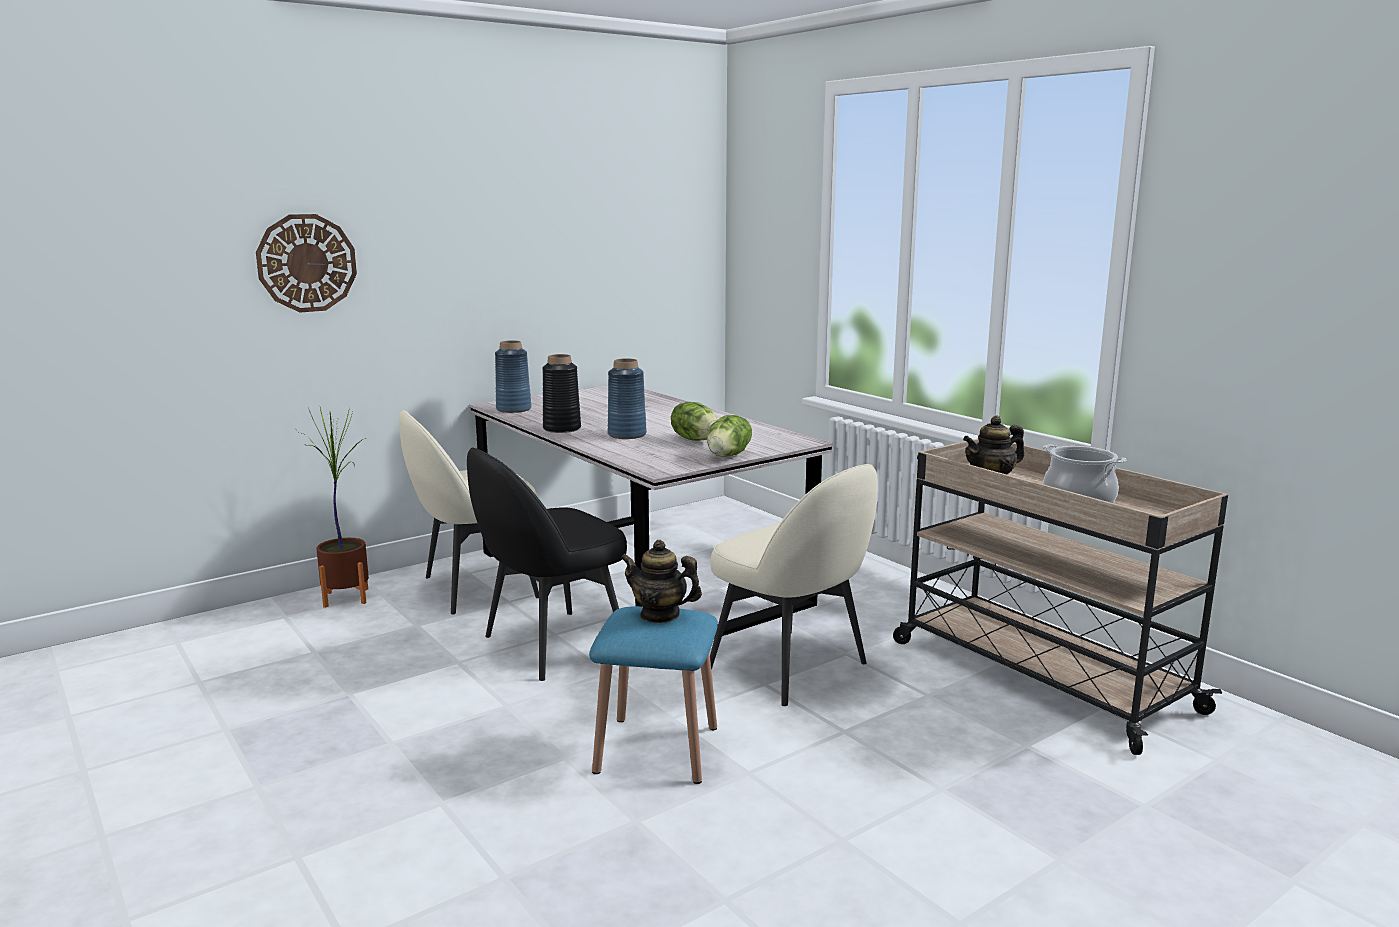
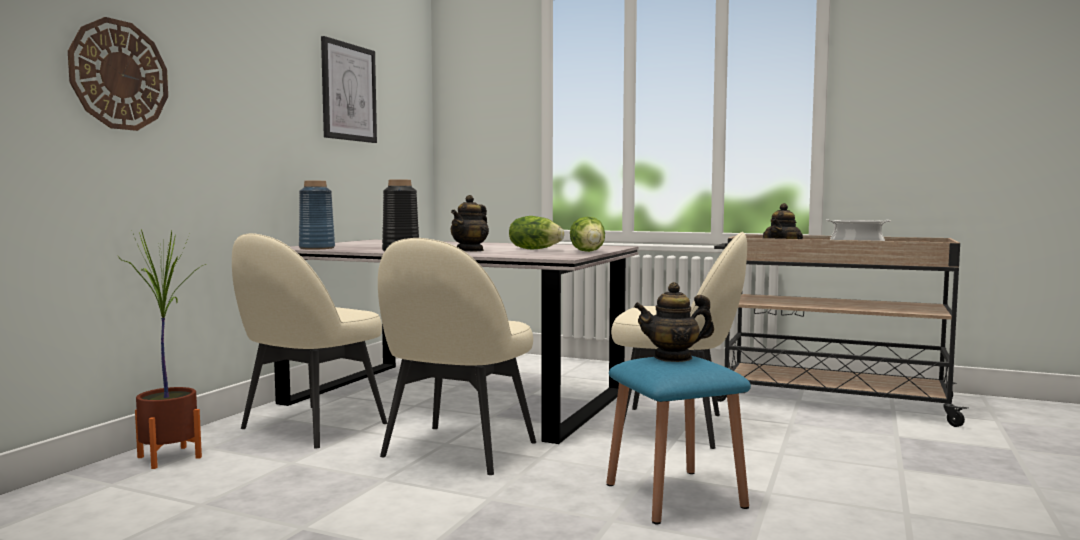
camera: 30 degrees left, 10 degrees down
black chair [467,448,627,681] -> beige chair [378,238,536,475]
blue vase [608,358,647,439] -> teapot [451,195,489,252]
none -> picture [321,36,377,143]

